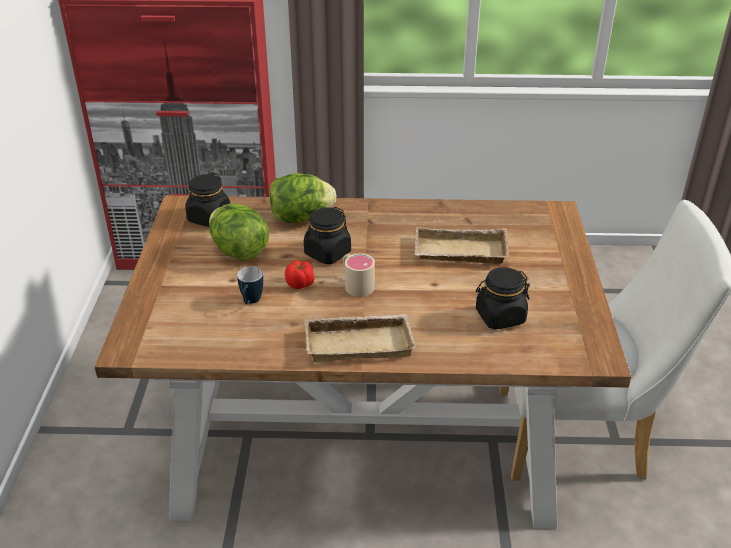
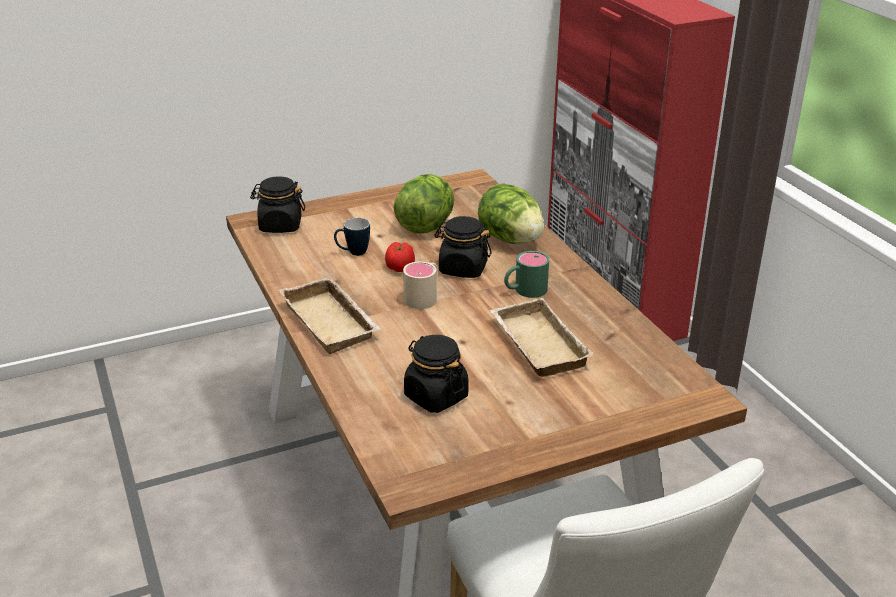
camera: 65 degrees right, 5 degrees down
black jar [185,173,230,227] -> black jar moved to [250,176,305,233]
none -> green mug [504,251,549,298]

